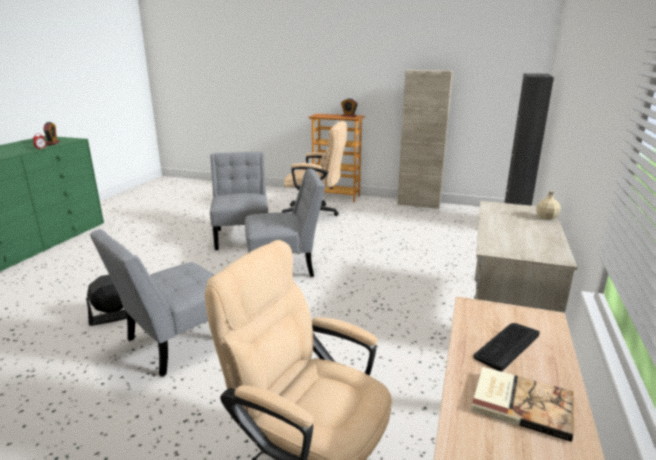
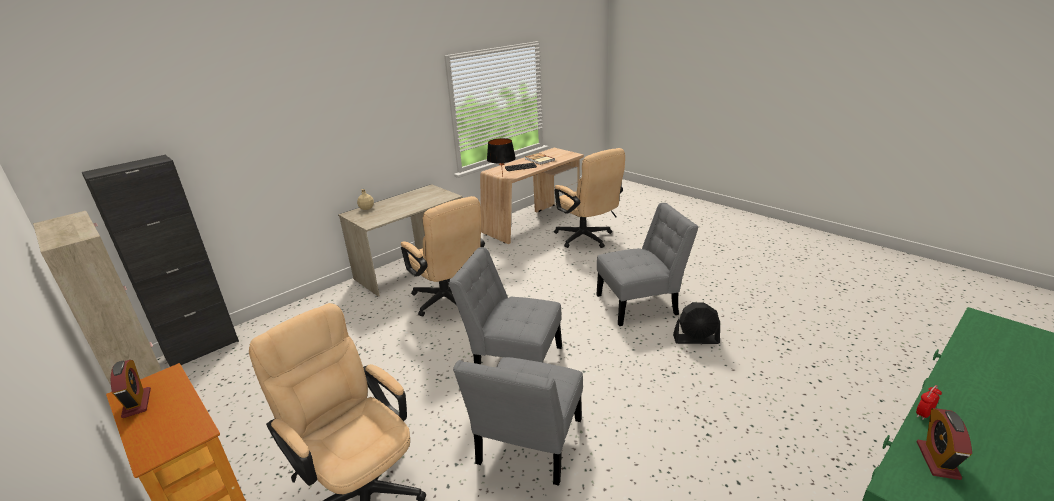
camera: 150 degrees left, 5 degrees up
none -> beige office chair [401,196,485,317]
none -> black table lamp [487,138,516,177]

